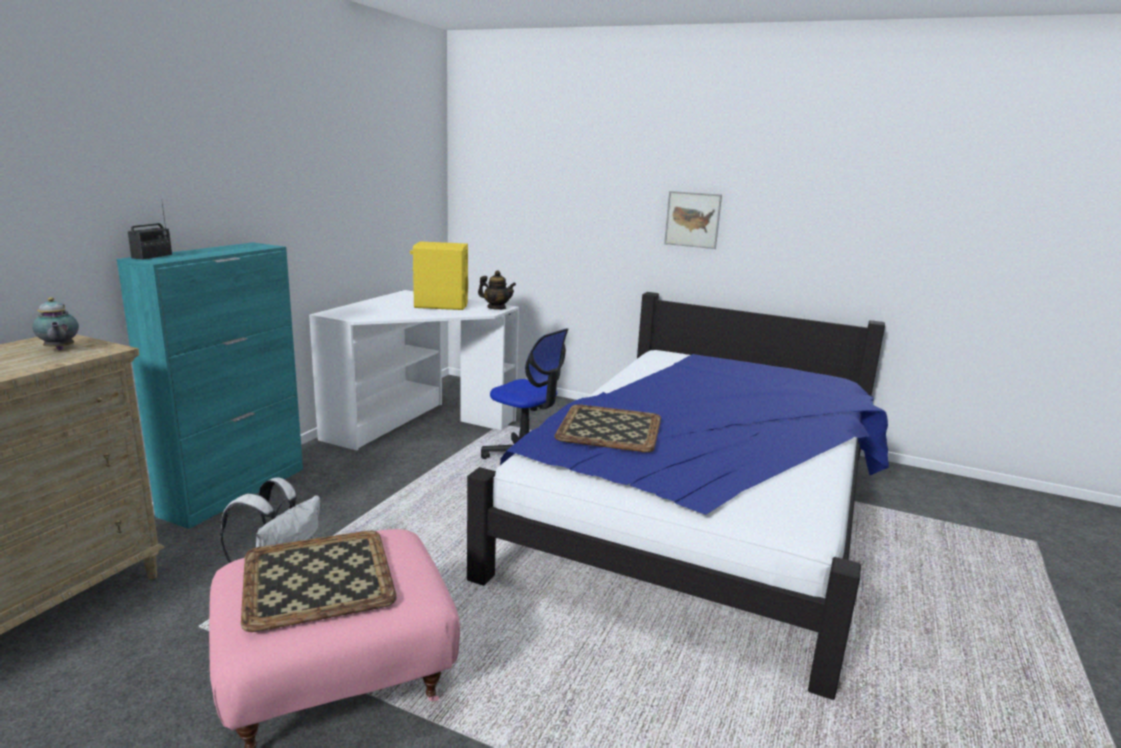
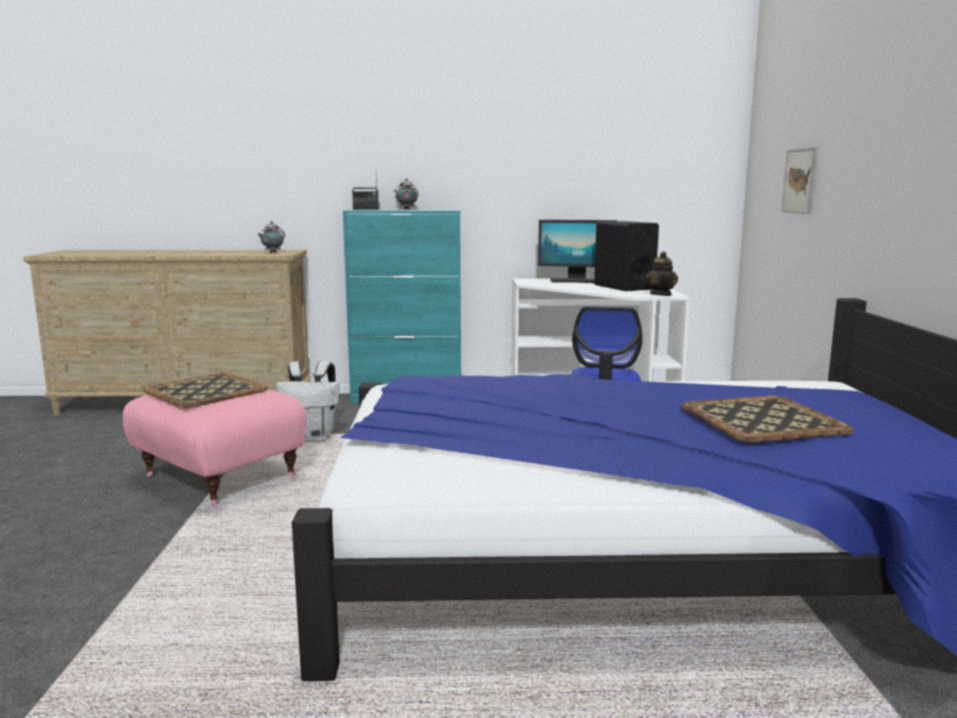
camera: 65 degrees right, 5 degrees down
yellow speaker [410,242,468,310] -> black speaker [594,221,659,291]
tray [554,404,661,452] -> tray moved to [681,395,854,443]
picture [664,191,722,249] -> picture moved to [782,147,818,214]
none -> teapot [394,178,419,210]
none -> monitor [538,220,617,283]

